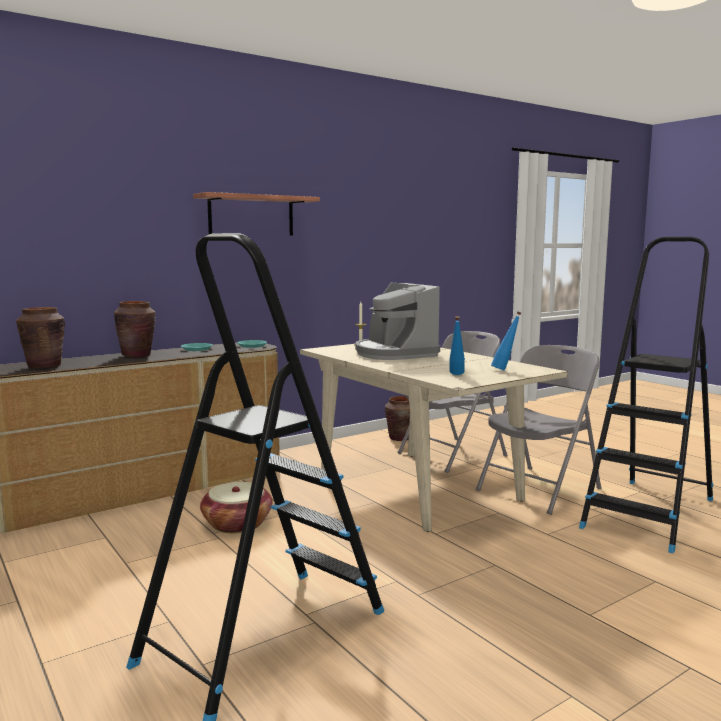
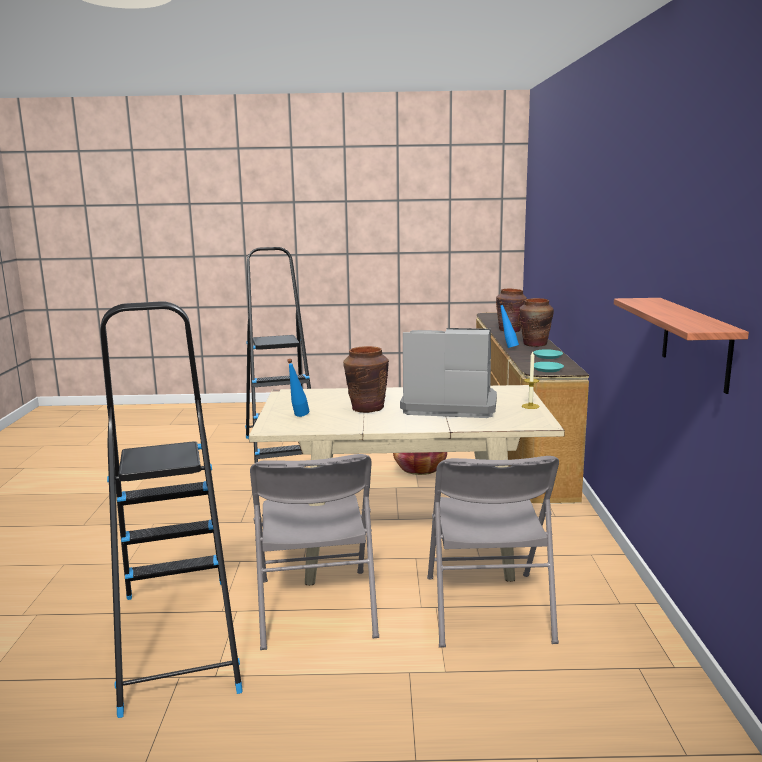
camera: 125 degrees right, 5 degrees up
shelf [193,192,320,236] -> shelf moved to [614,298,749,394]
brown vase [385,396,410,441] -> brown vase moved to [343,346,389,413]
blue bottle [450,316,465,375] -> blue bottle moved to [499,301,519,348]

